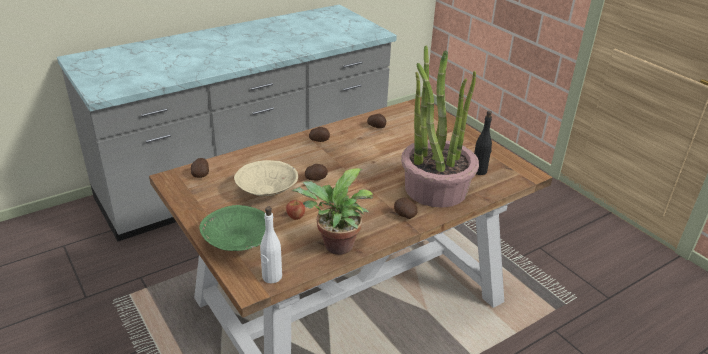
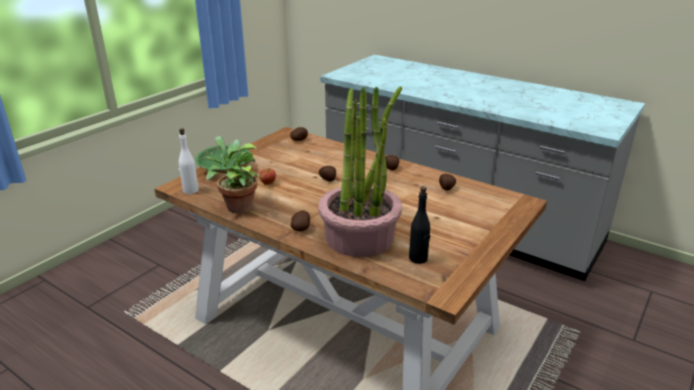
camera: 70 degrees right, 5 degrees down
beige bowl [234,160,298,196] -> none

